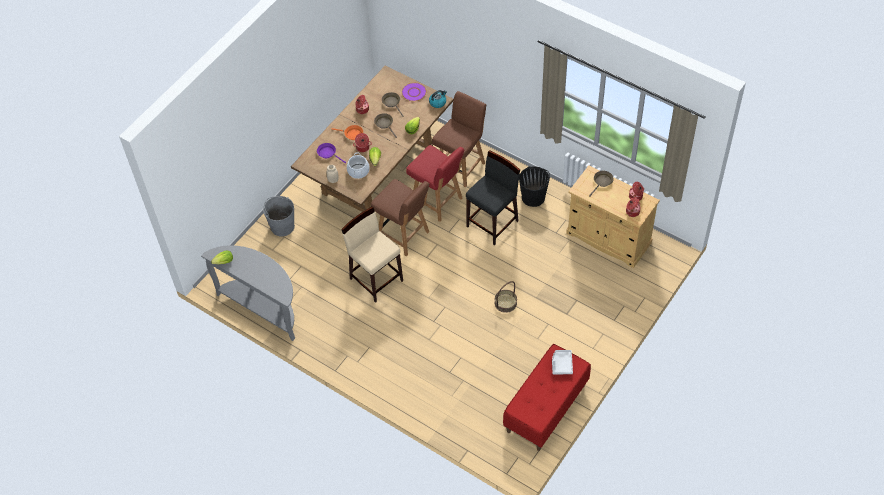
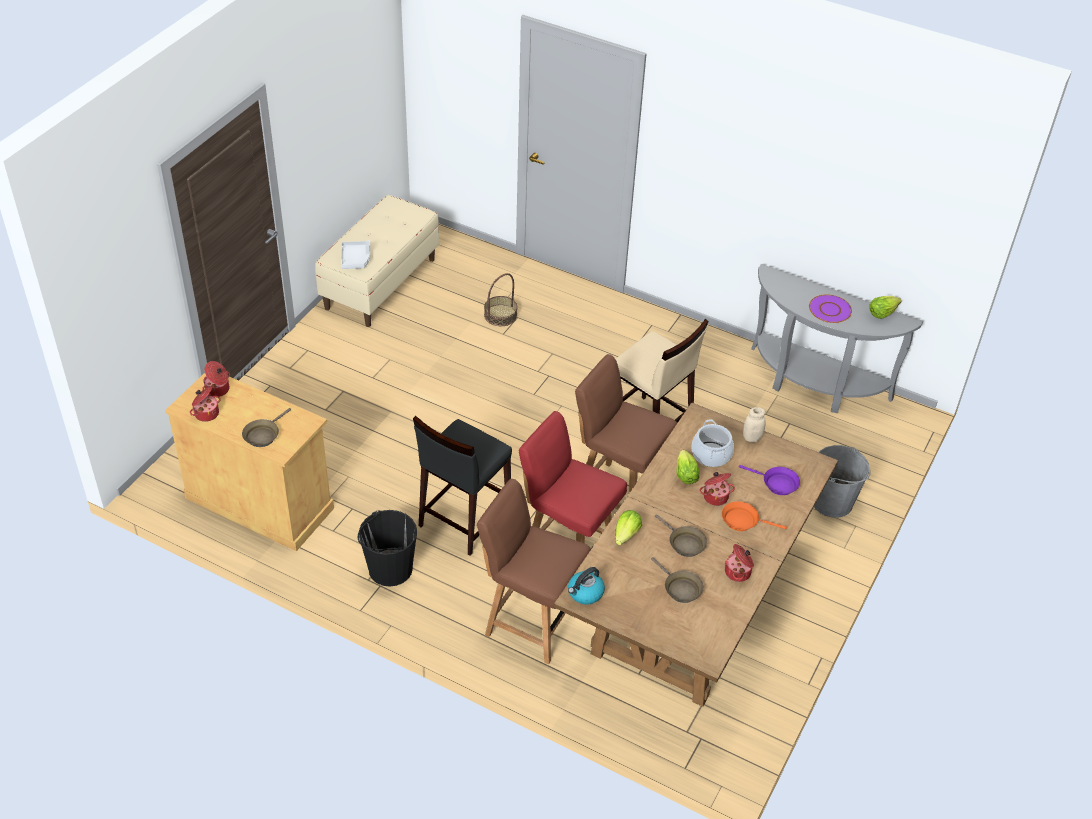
camera: 170 degrees right, 10 degrees down
purple plate [402,83,427,101] -> purple plate moved to [809,294,852,323]
brown chair [432,91,486,187] -> brown chair turned 90 degrees clockwise [477,479,591,664]
basket [495,281,517,313] -> basket moved to [484,273,518,326]
red bench [503,344,591,451] -> beige bench [315,195,439,327]

